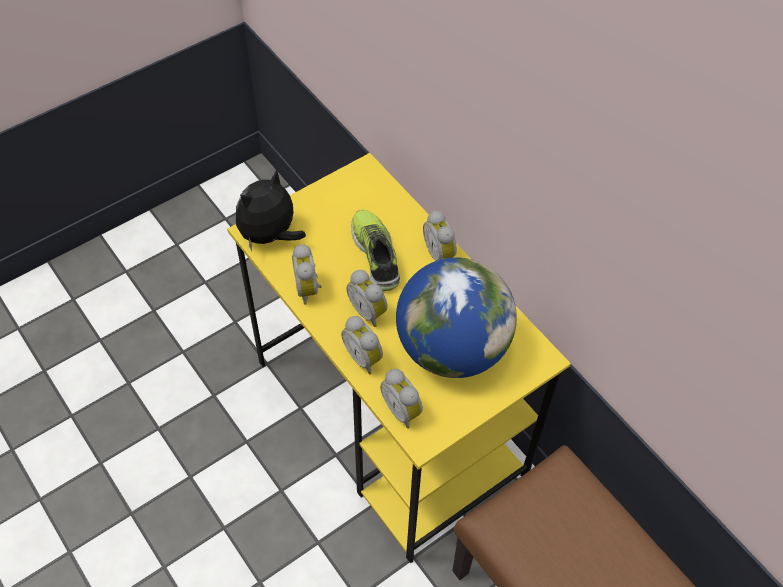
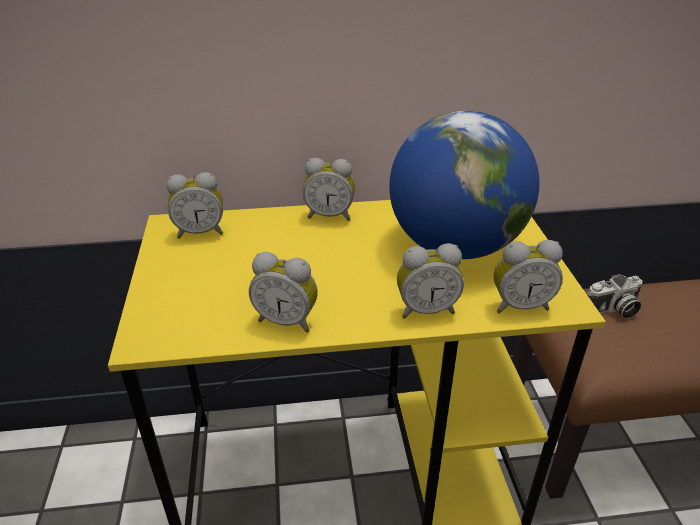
camera: 60 degrees left, 20 degrees down
plush toy [236,169,306,251] -> none
alarm clock [346,270,388,327] -> alarm clock moved to [166,172,223,239]
shoe [351,209,400,291] -> none
none -> camera [588,274,643,318]

